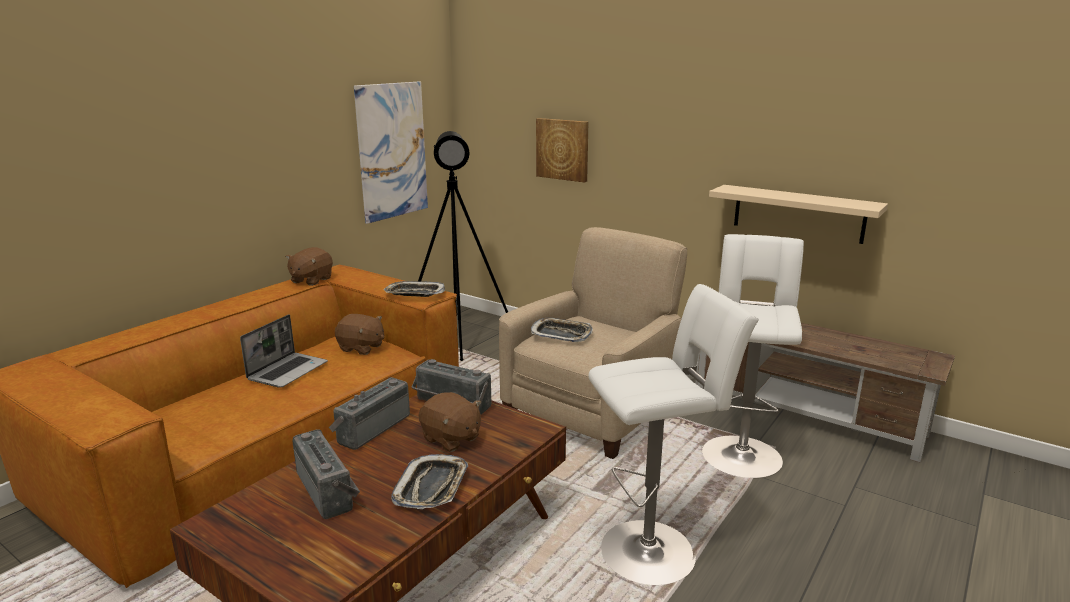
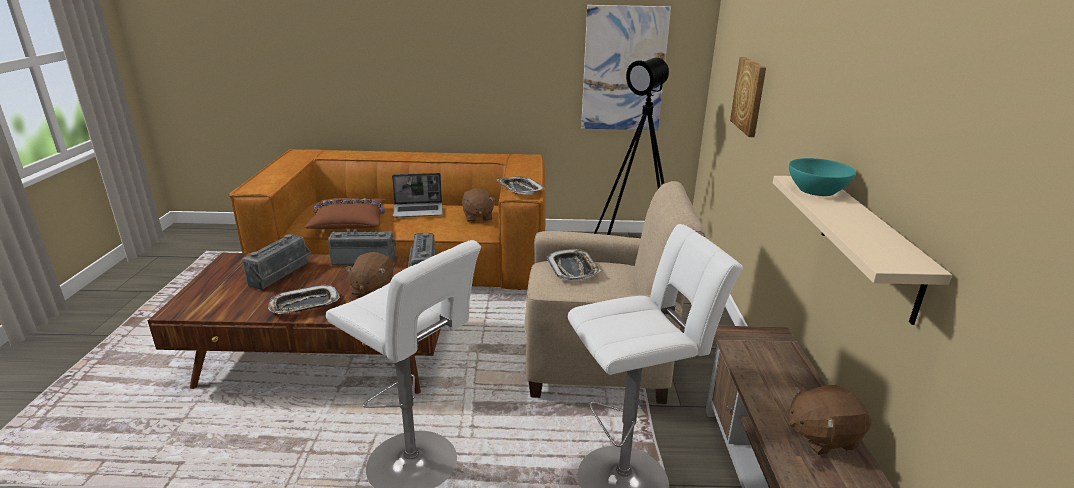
camera: 55 degrees right, 5 degrees up
brown plush toy [285,247,333,286] -> brown plush toy moved to [789,385,871,455]
none -> brown pillow [304,198,386,229]
none -> turquoise bowl [789,158,856,196]

